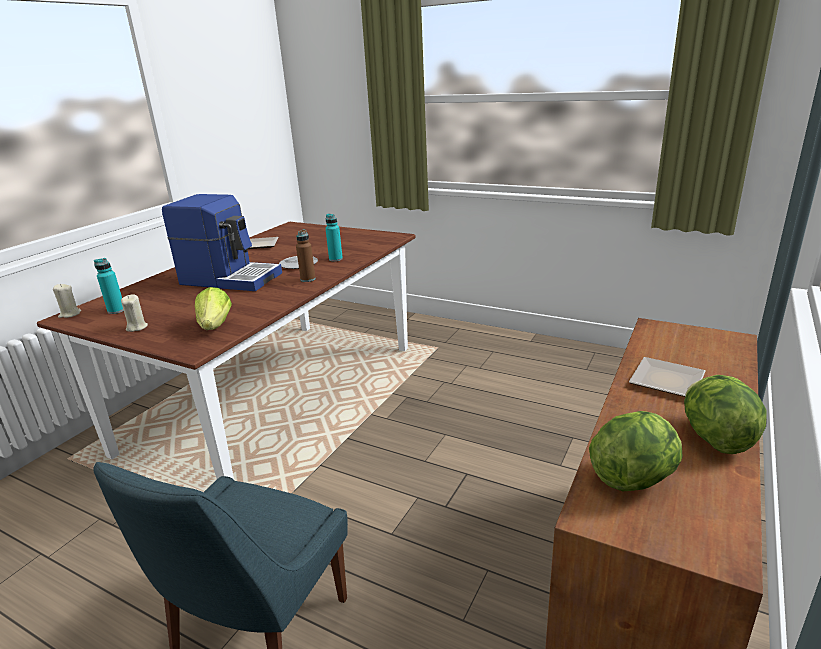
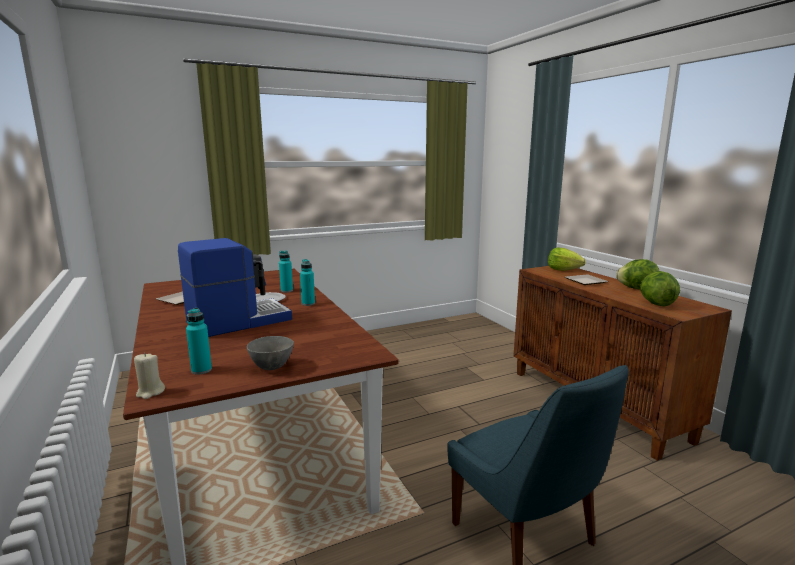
camera: 55 degrees left, 10 degrees down
beige candle [121,294,148,332] -> grey bowl [247,336,294,370]
lettuce [195,287,232,330] -> lettuce moved to [548,248,586,271]
brown bottle [296,229,316,282] -> turquoise bottle [300,259,315,306]

